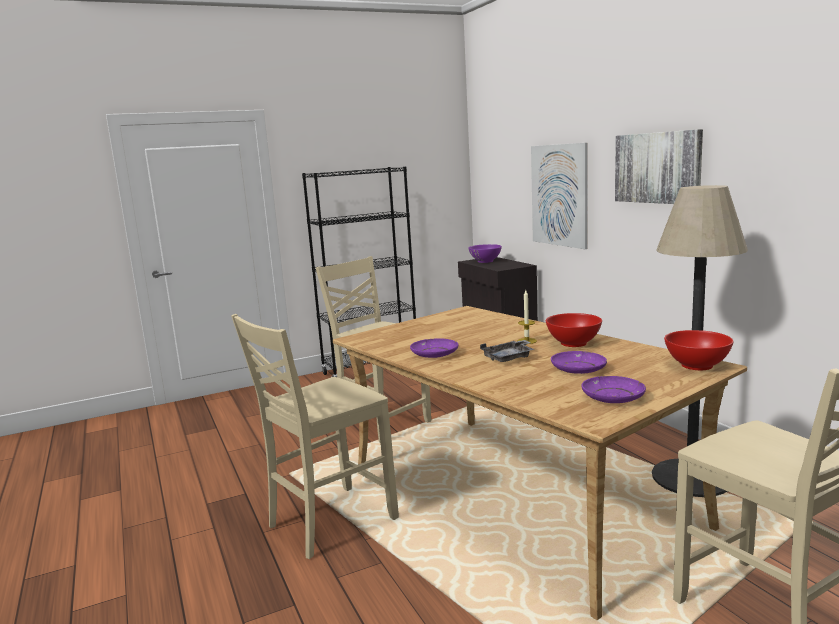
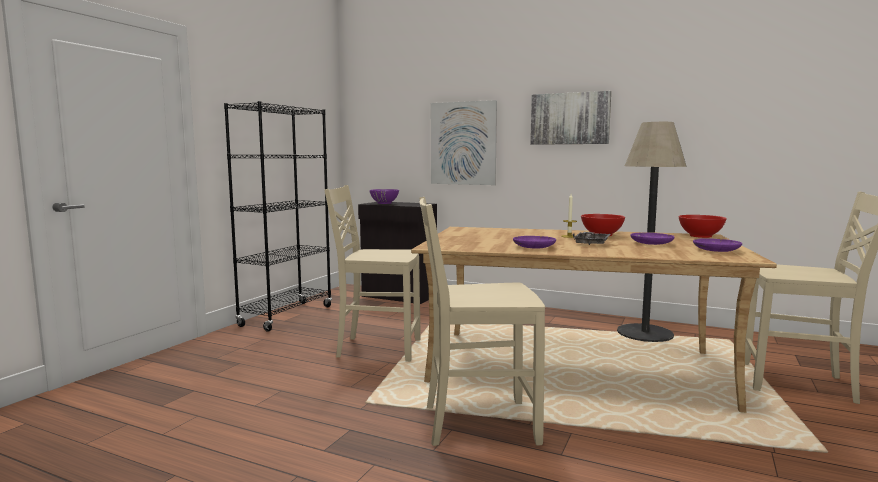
camera: 40 degrees left, 5 degrees down
beige chair [231,314,399,559] -> beige chair turned 75 degrees clockwise [420,197,545,446]

